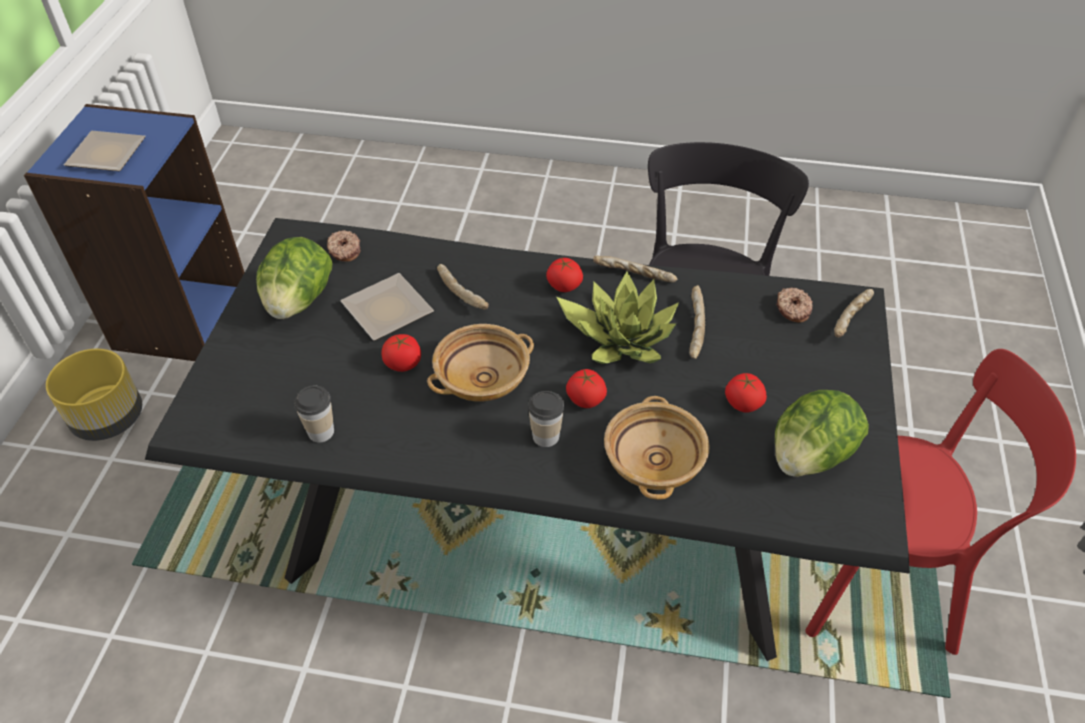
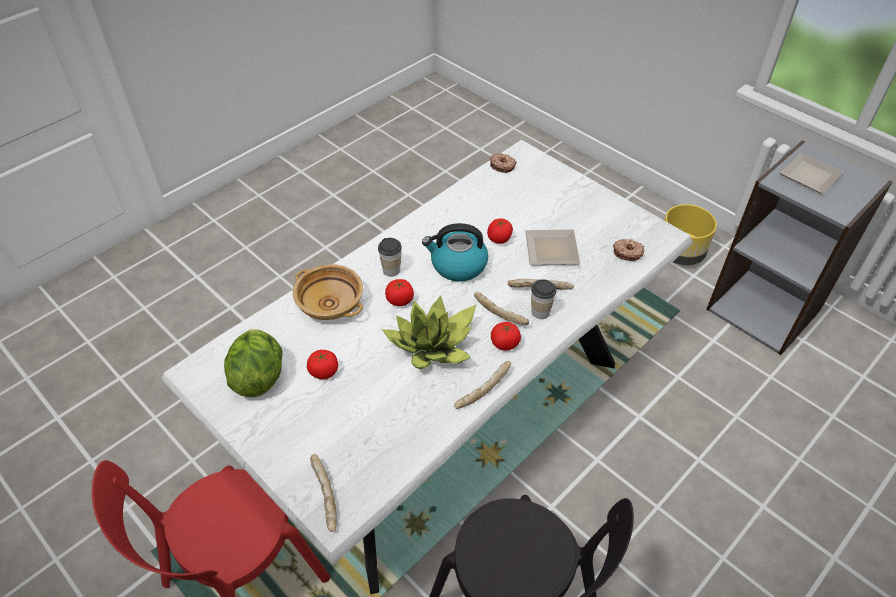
camera: 125 degrees right, 0 degrees up
blue bookcase [24,104,245,361] -> grey bookcase [706,140,892,355]
black dining table [145,218,910,661] -> white dining table [161,140,693,594]
lettuce [256,237,333,319] -> none
cup [294,385,334,442] -> cup moved to [531,279,556,319]
beige bowl [427,324,534,402] -> kettle [422,223,488,282]
bread [689,285,705,359] -> bread moved to [474,292,529,325]
donut [776,287,813,323] -> donut moved to [490,153,516,173]

